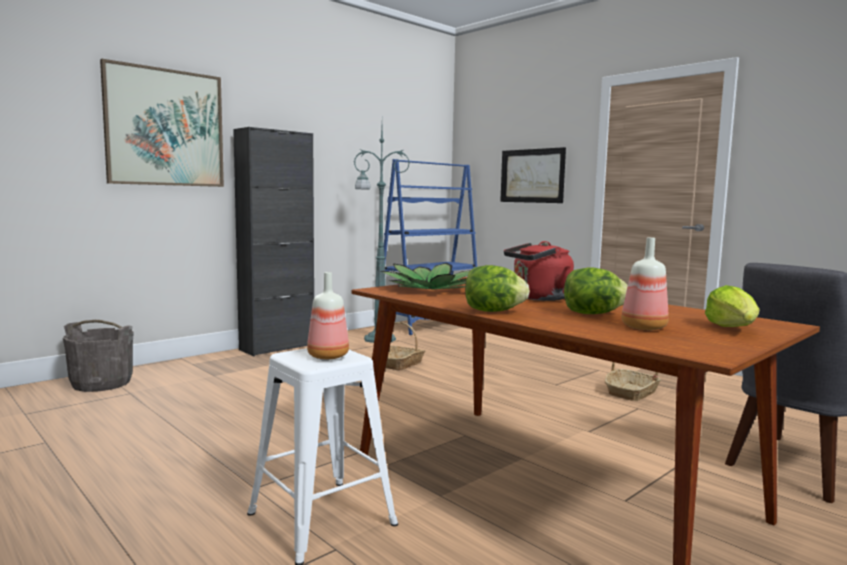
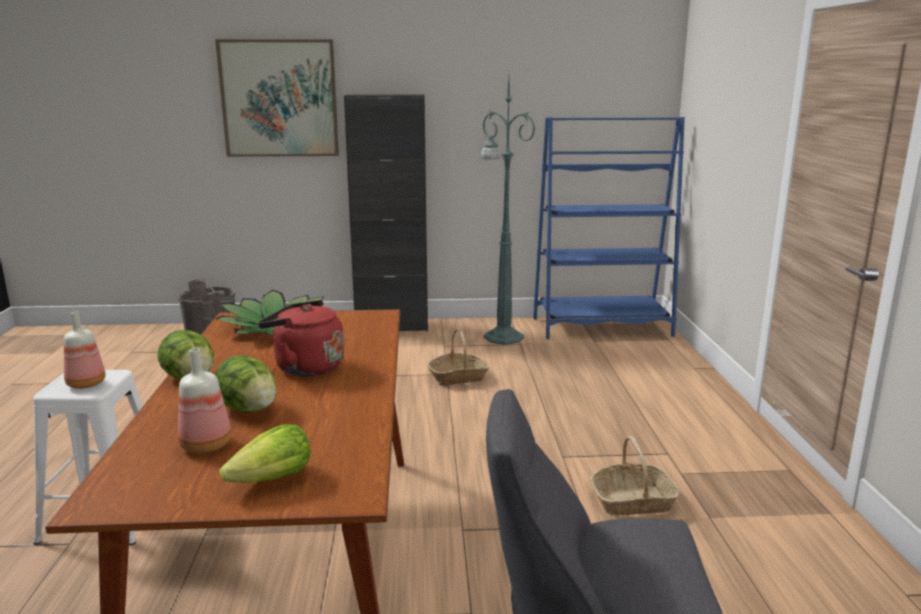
camera: 40 degrees right, 10 degrees up
picture [500,147,566,203] -> none

